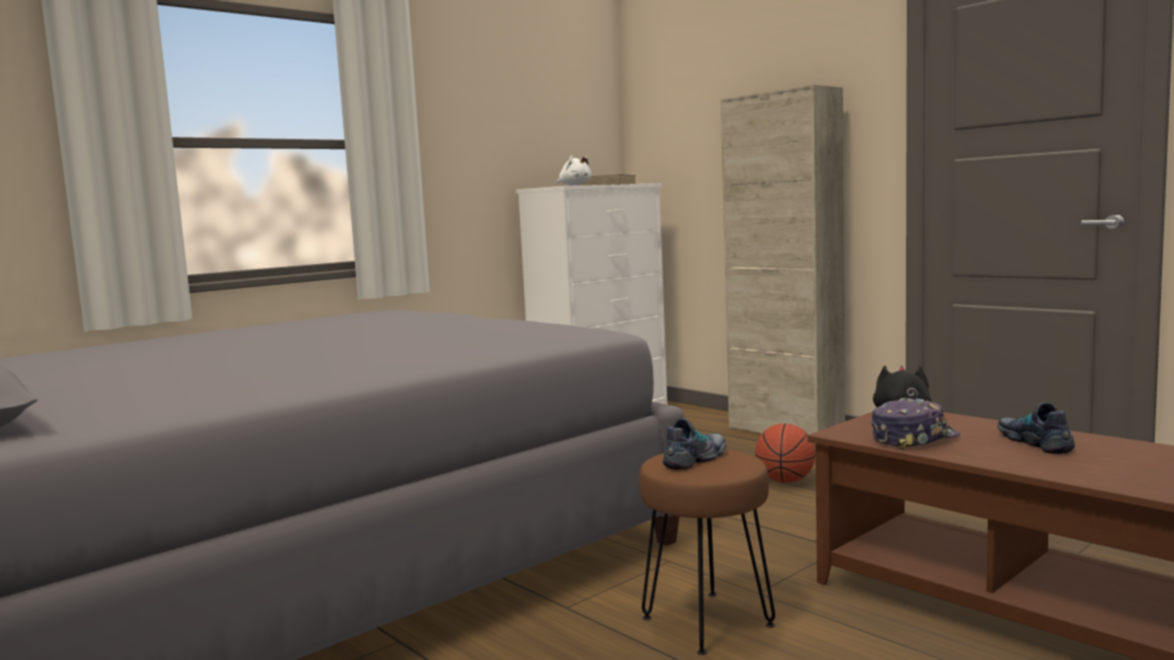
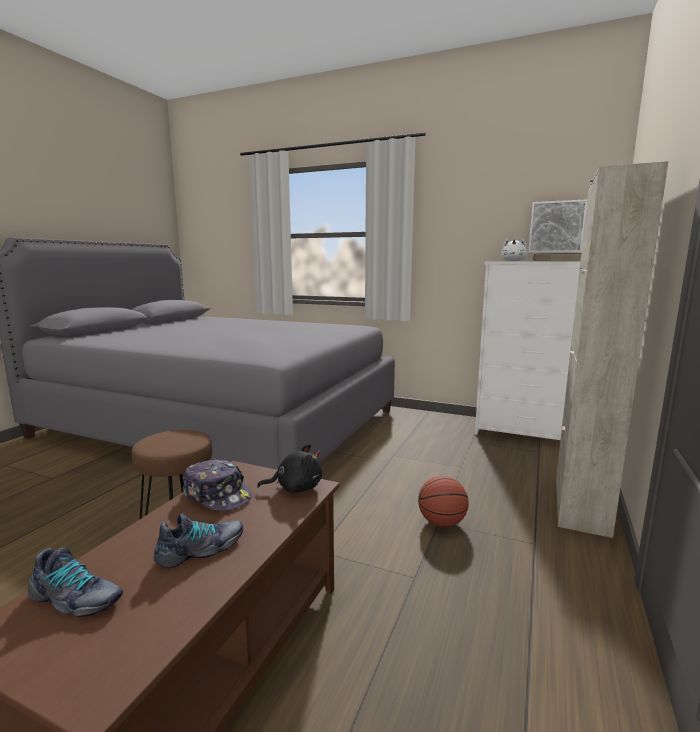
camera: 65 degrees right, 5 degrees up
shoe [663,418,726,470] -> shoe moved to [28,548,123,617]
none -> picture [528,199,587,253]

